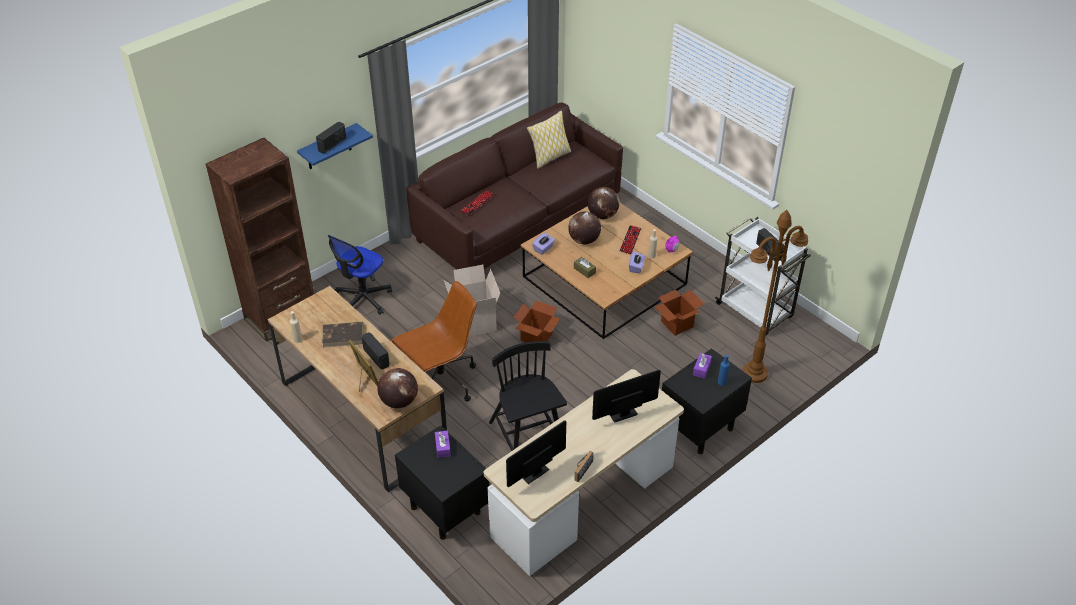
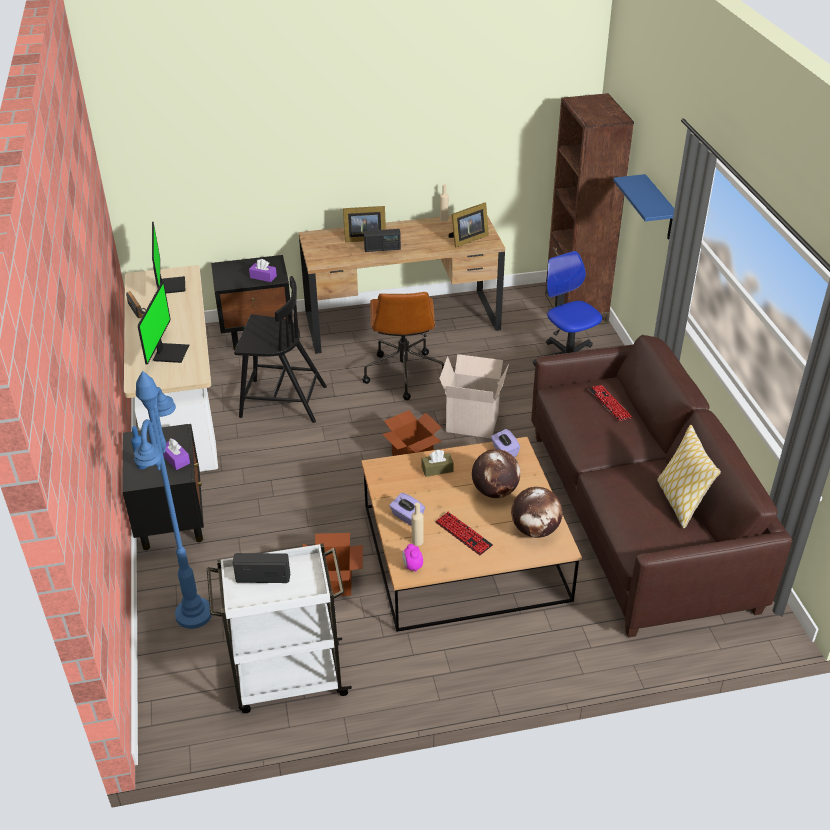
camera: 120 degrees right, 5 degrees down
radio [316,122,346,154] -> none
brown book [322,322,363,348] -> none
globe [378,368,418,408] -> none
brown floor lamp [742,210,808,383] -> blue floor lamp [134,371,212,629]
none -> picture frame [448,202,489,248]

